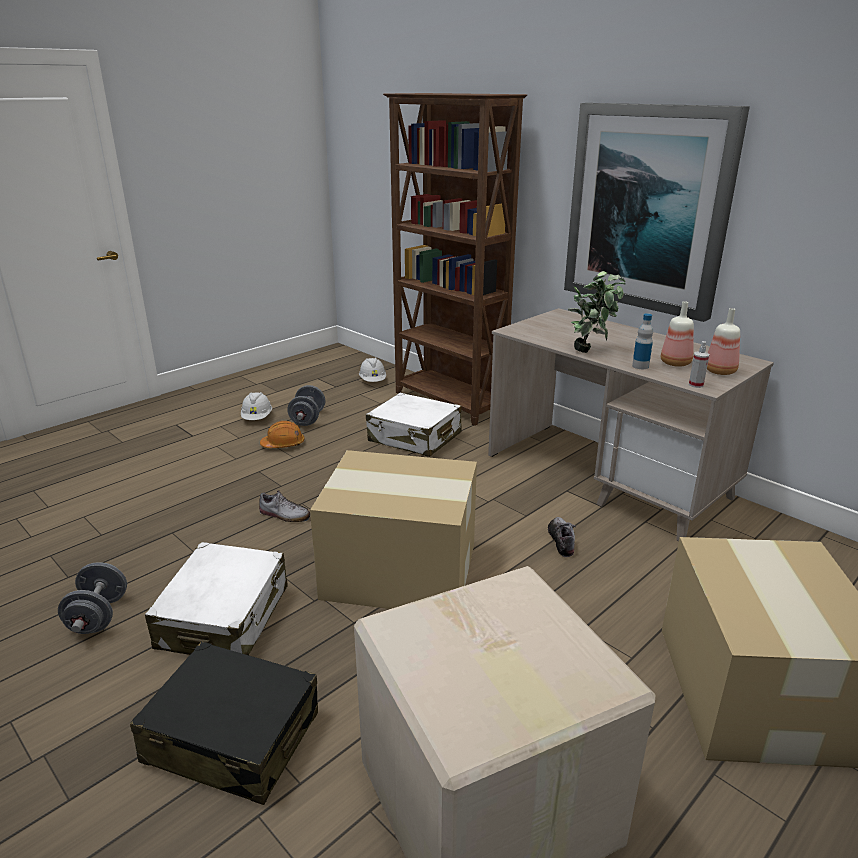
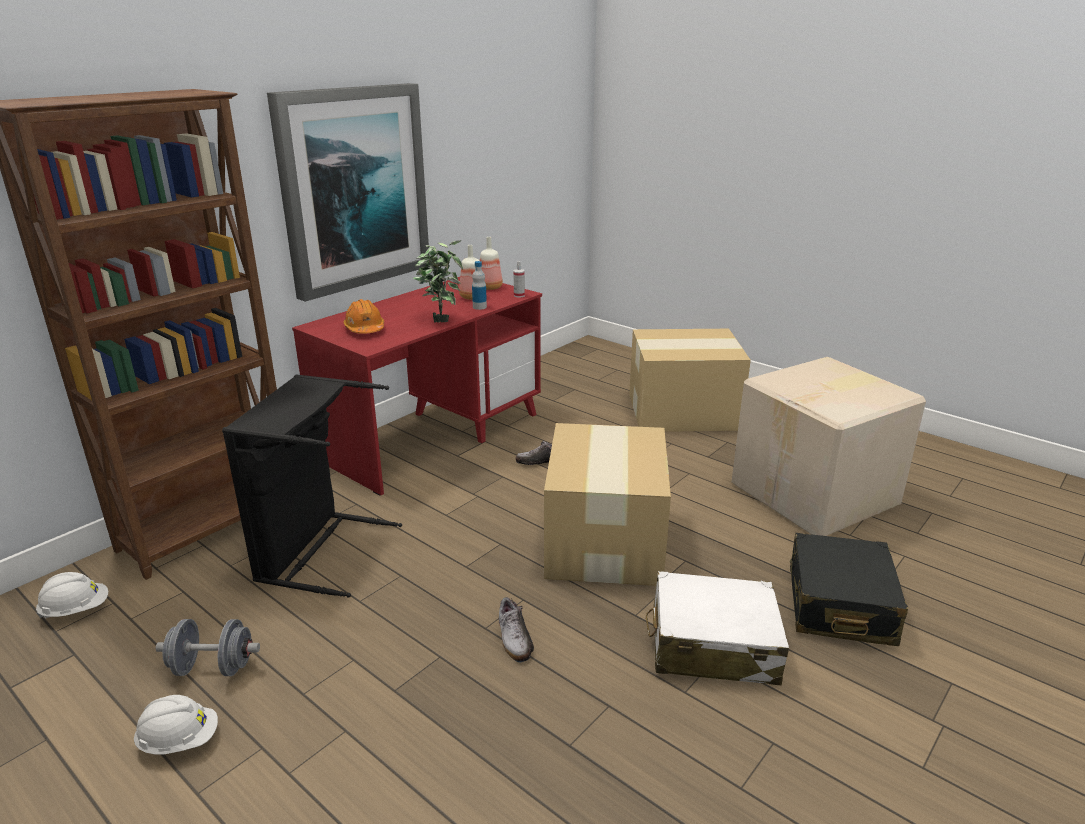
camera: 95 degrees left, 0 degrees up
grey dumbbell [58,562,127,634] -> none
shoe [259,491,310,522] -> shoe turned 150 degrees clockwise [499,597,534,663]
orange hard hat [260,421,305,448] -> orange hard hat moved to [344,299,384,334]
white suitcase [366,393,462,457] -> black laundry basket [222,374,402,598]
beige desk [488,308,774,541] -> red desk [292,277,542,496]

